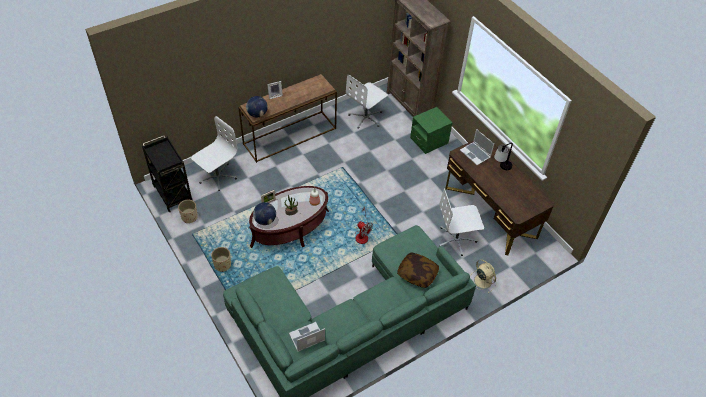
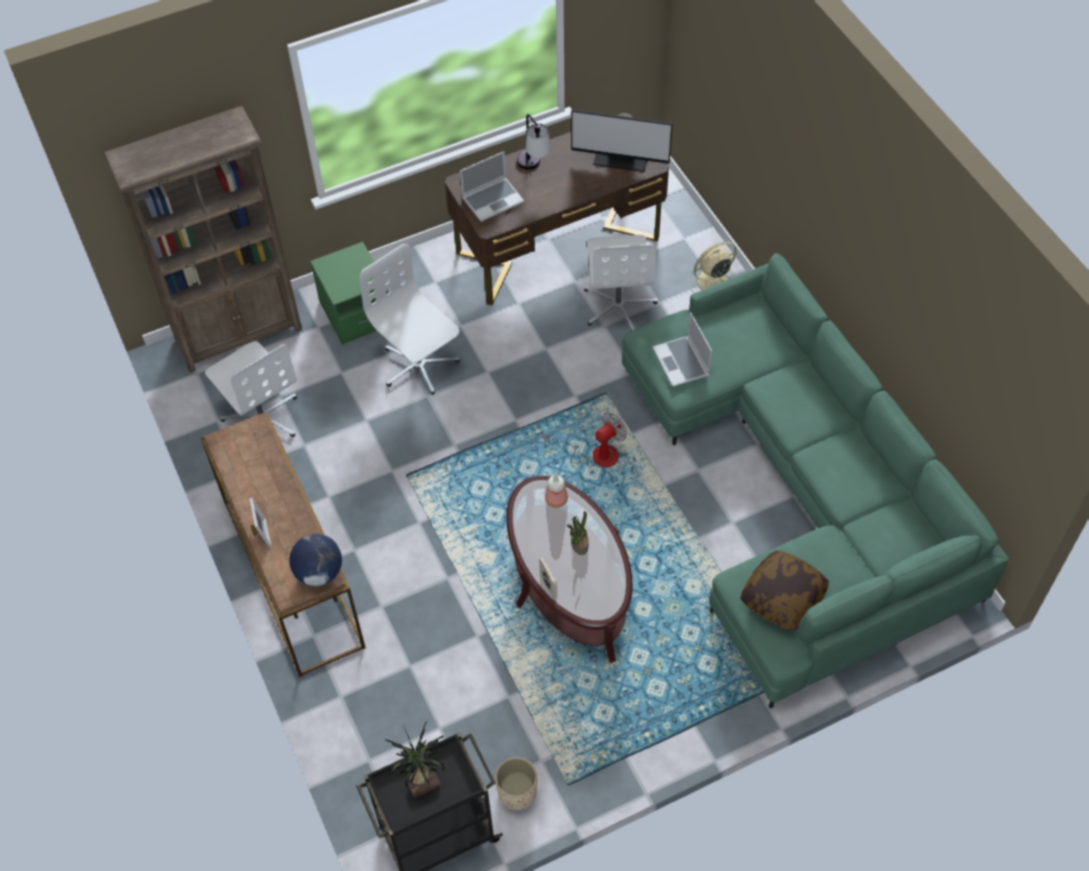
camera: 80 degrees left, 5 degrees up
white office chair [191,116,238,191] -> white office chair moved to [360,244,460,395]
beige planter [211,247,231,272] -> none
globe [253,202,276,225] -> none
laptop [289,322,325,352] -> laptop moved to [653,312,712,387]
pillow [397,253,439,288] -> pillow moved to [740,551,829,631]
none -> potted plant [385,721,445,799]
none -> monitor [571,109,673,172]

